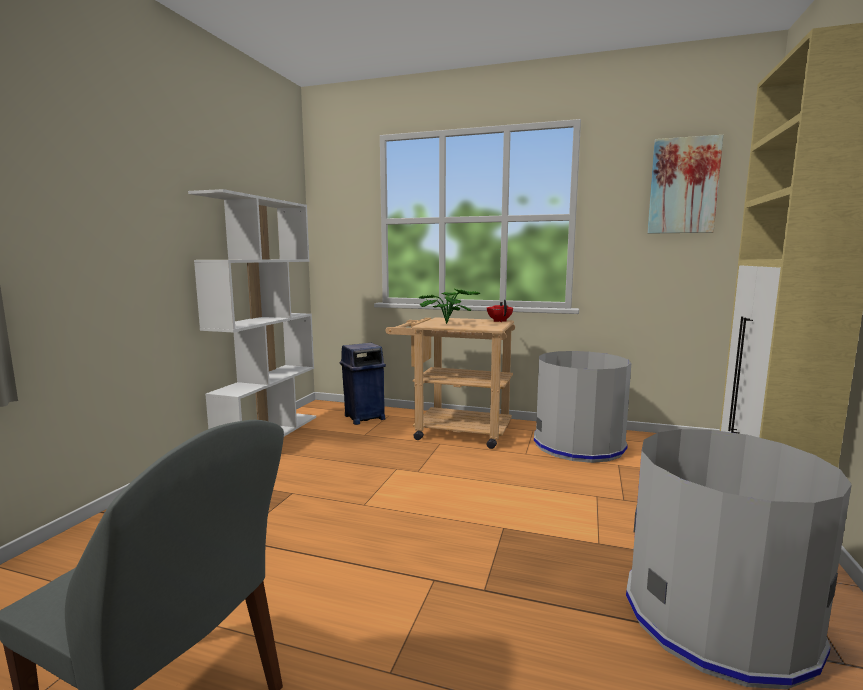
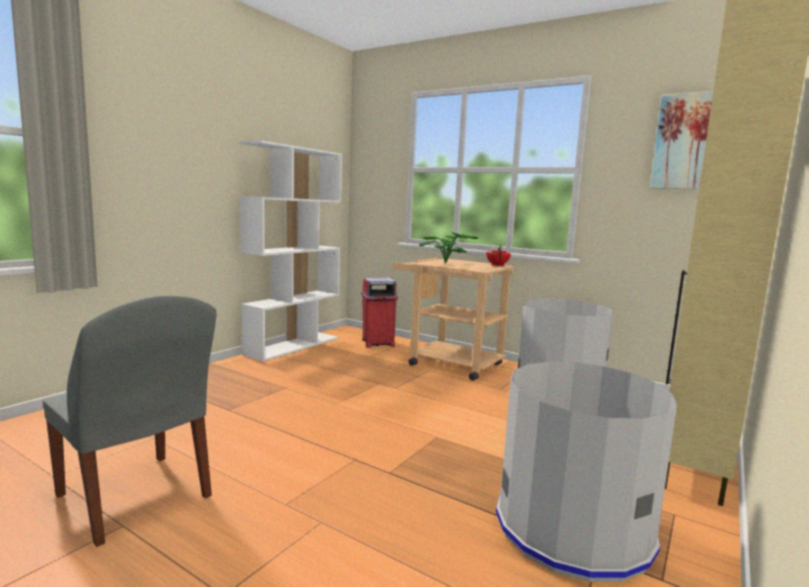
camera: 15 degrees right, 0 degrees up
blue trash can [340,343,386,425] -> red trash can [361,277,398,348]

